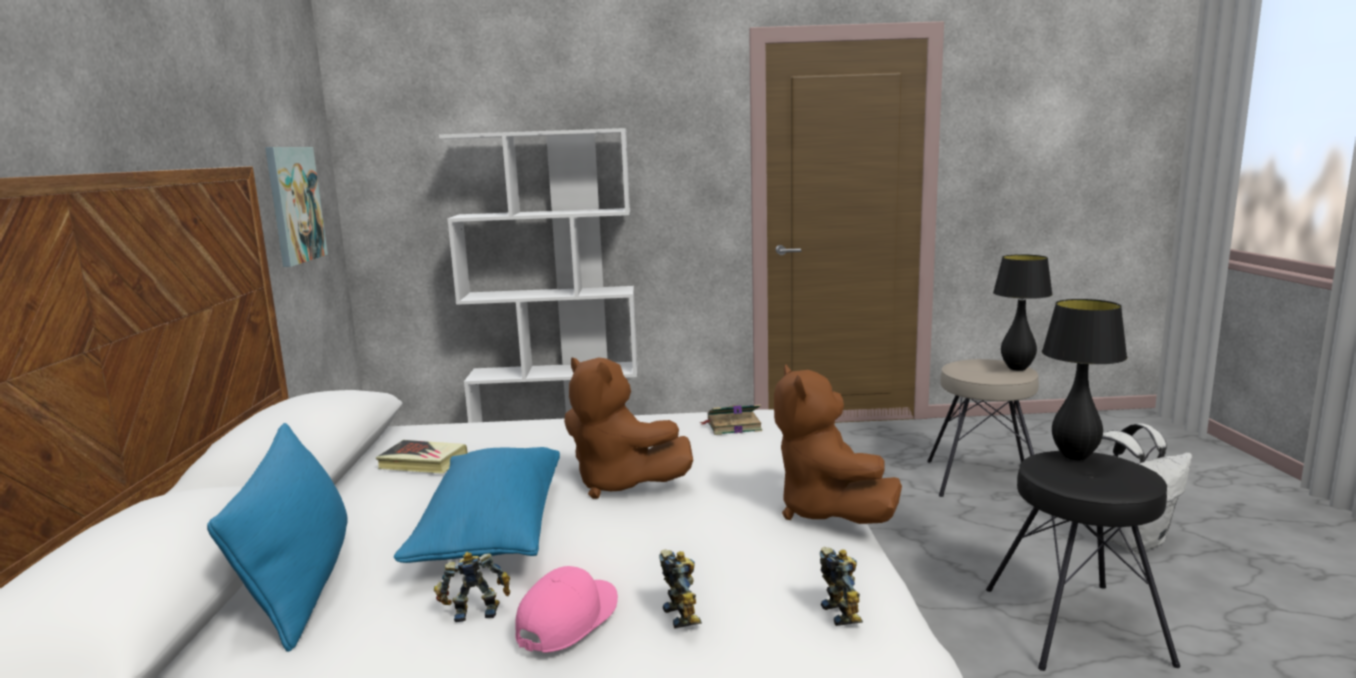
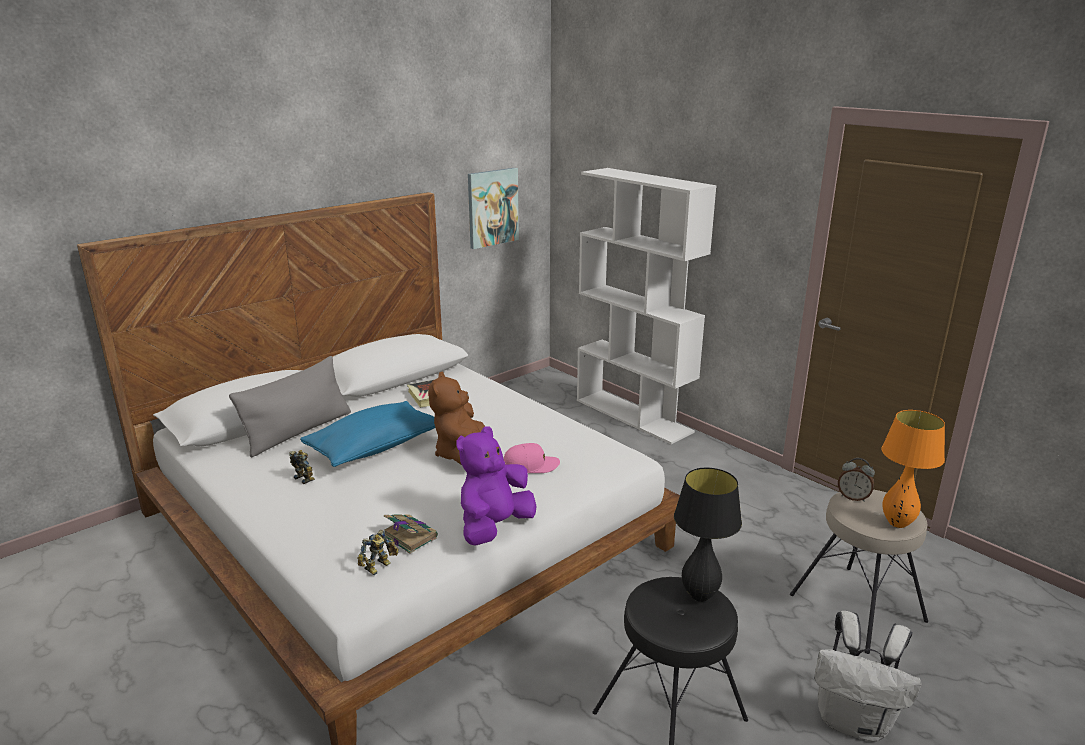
camera: 50 degrees right, 10 degrees up
blue pillow [207,423,348,652] -> grey pillow [229,356,351,457]
pink cap [515,566,618,653] -> pink cap moved to [504,443,560,473]
toy robot [659,549,702,628] -> none
book [700,404,762,435] -> book moved to [384,514,438,554]
brown plush toy [774,365,902,524] -> purple plush toy [456,427,536,546]
black table lamp [993,254,1053,371] -> orange table lamp [881,410,945,528]
none -> alarm clock [838,458,875,502]

